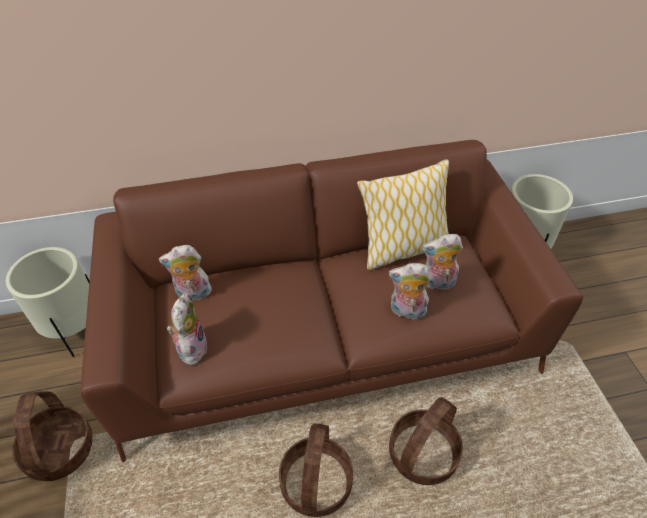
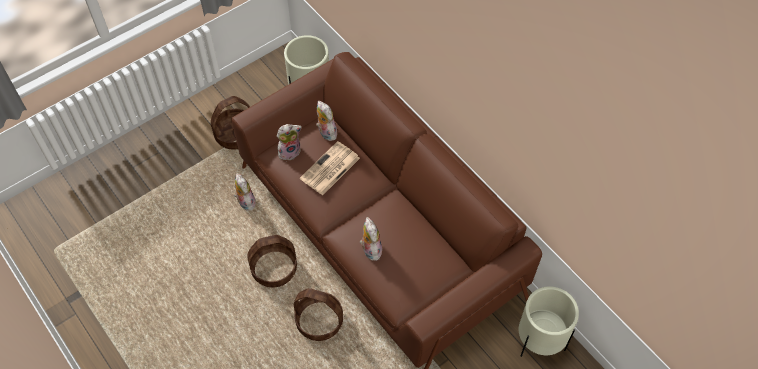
camera: 65 degrees right, 10 degrees up
pillow [357,159,449,270] -> none
plush toy [422,234,463,290] -> plush toy moved to [234,173,256,211]
none -> newspaper [300,141,360,195]

